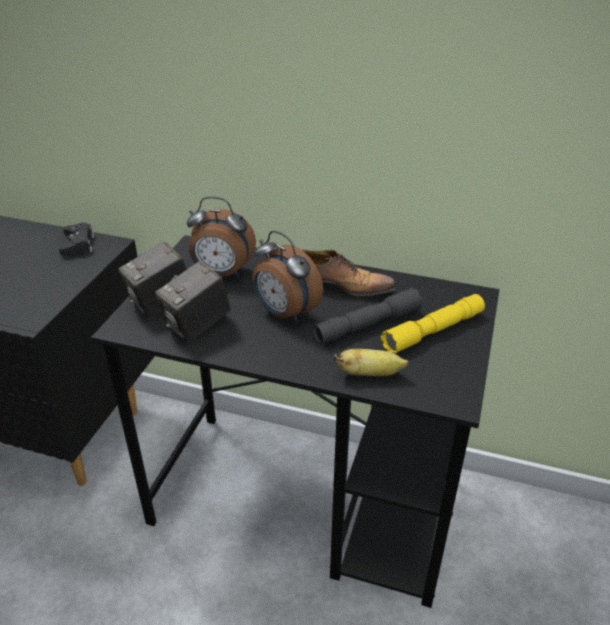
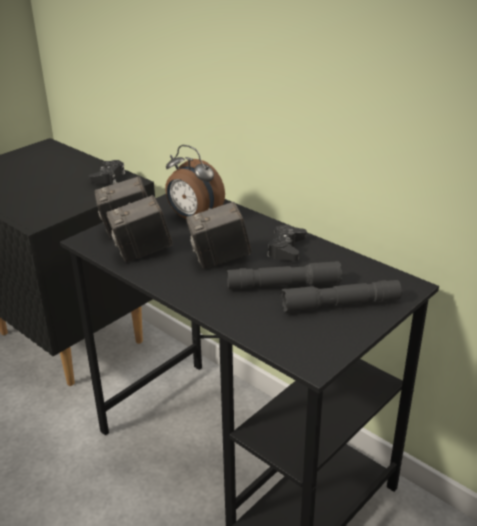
camera: 25 degrees right, 5 degrees down
alarm clock [252,230,323,323] -> camera [186,201,251,269]
shoe [302,250,396,296] -> black game controller [267,225,307,261]
banana [334,349,409,376] -> none
yellow flashlight [381,294,485,354] -> grey flashlight [281,280,402,313]

